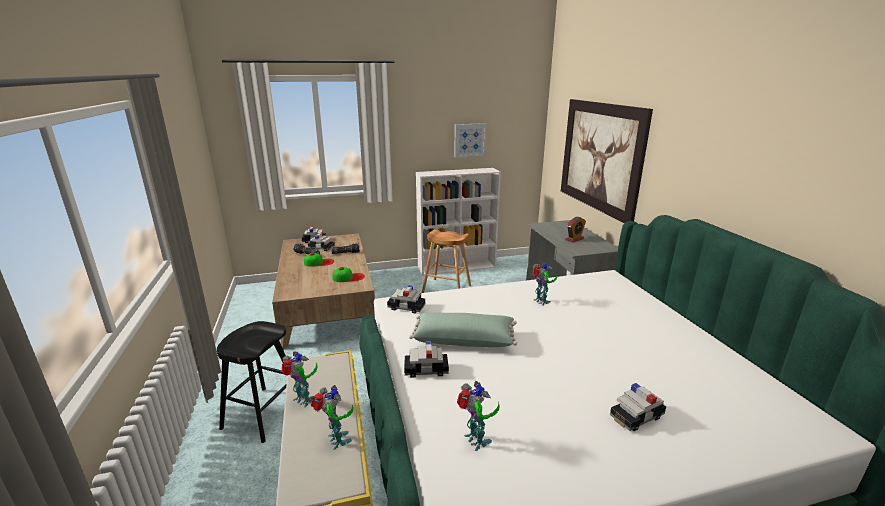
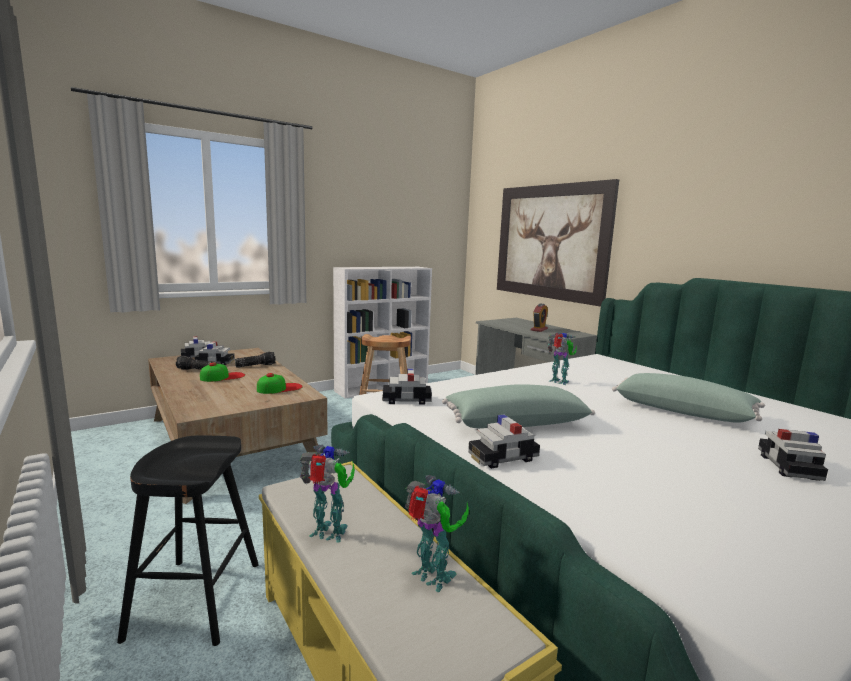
camera: 20 degrees left, 10 degrees down
picture [454,123,486,158] -> none
toy robot [457,381,500,451] -> none
toy car [610,383,666,431] -> toy car turned 150 degrees clockwise [758,429,828,481]
none -> green pillow [612,373,765,423]

